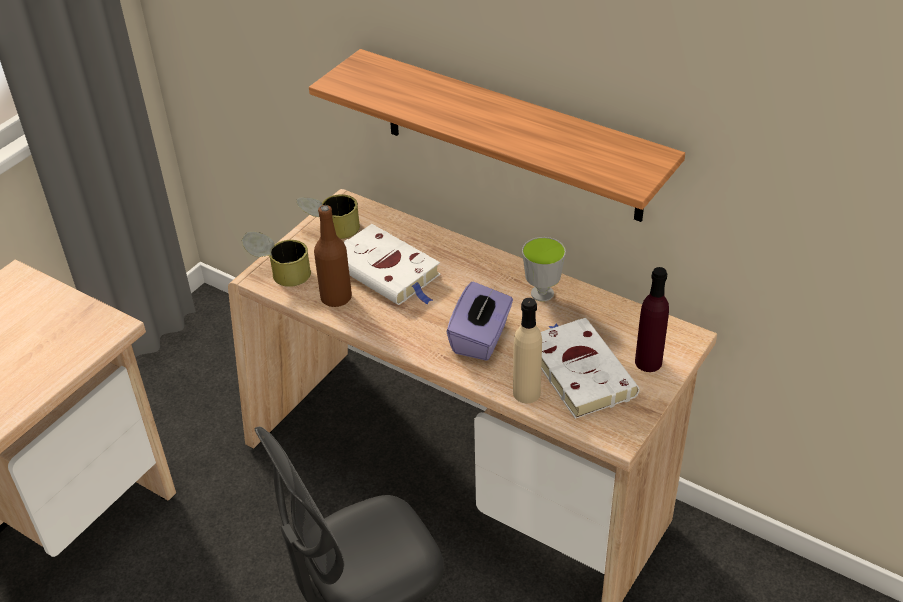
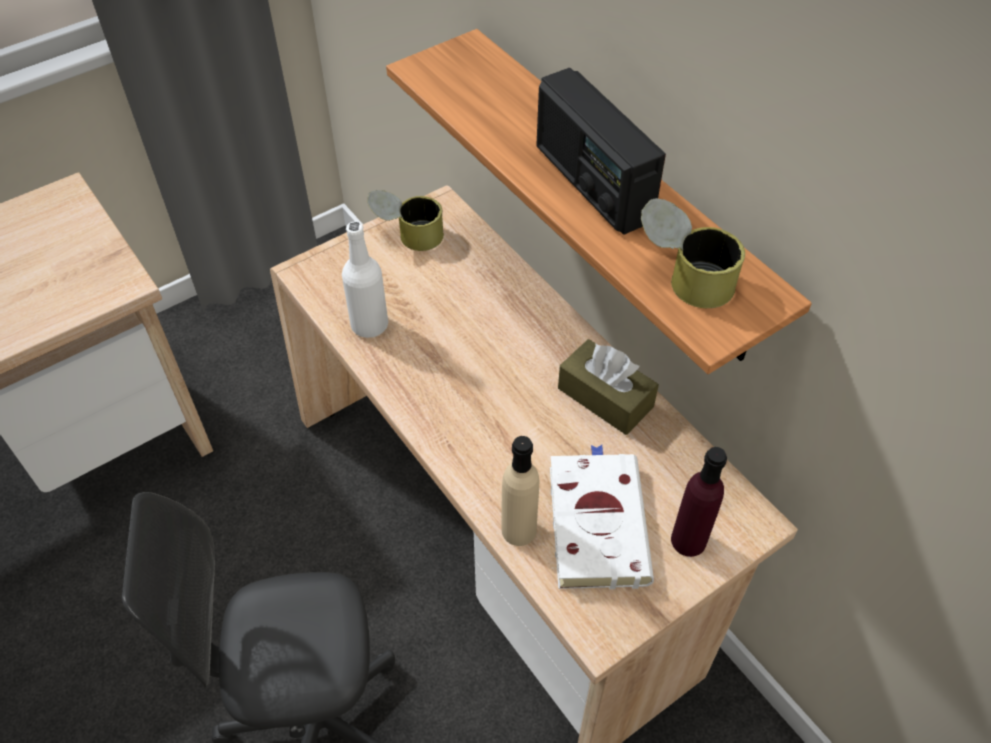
camera: 20 degrees right, 10 degrees up
can [242,231,311,287] -> can moved to [641,198,745,308]
brown bottle [314,205,352,307] -> white bottle [342,221,388,338]
white book [344,224,441,305] -> none
purple tissue box [446,282,513,361] -> none
cup [522,237,566,302] -> brown tissue box [558,339,659,435]
none -> radio [536,68,666,235]

